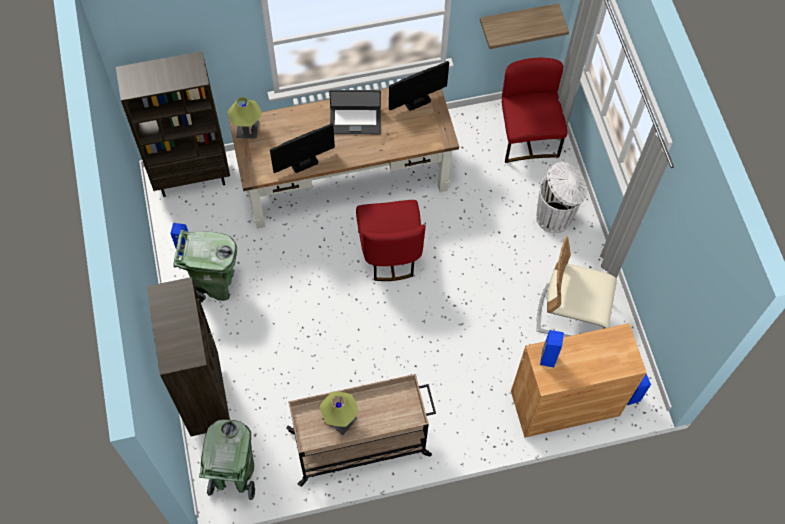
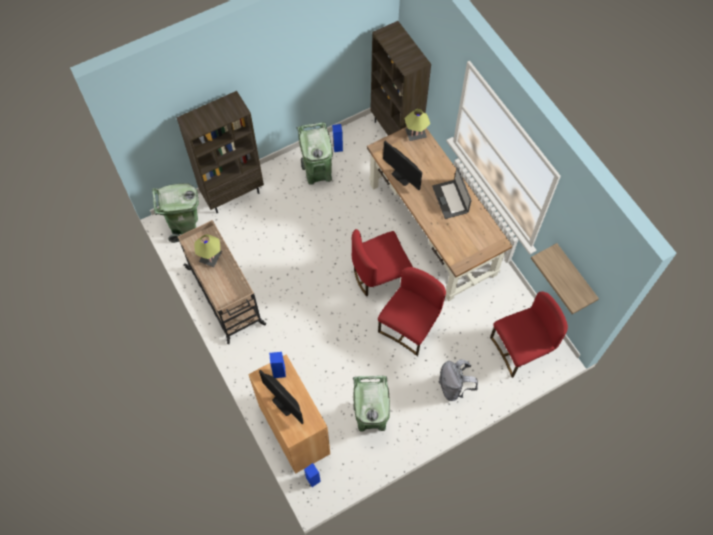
camera: 75 degrees right, 0 degrees up
monitor [389,61,449,111] -> monitor moved to [259,369,304,424]
white trash can [536,162,587,233] -> grey backpack [439,359,478,401]
beige chair [537,236,617,337] -> green trash can [353,376,390,432]
none -> red chair [378,267,446,356]

